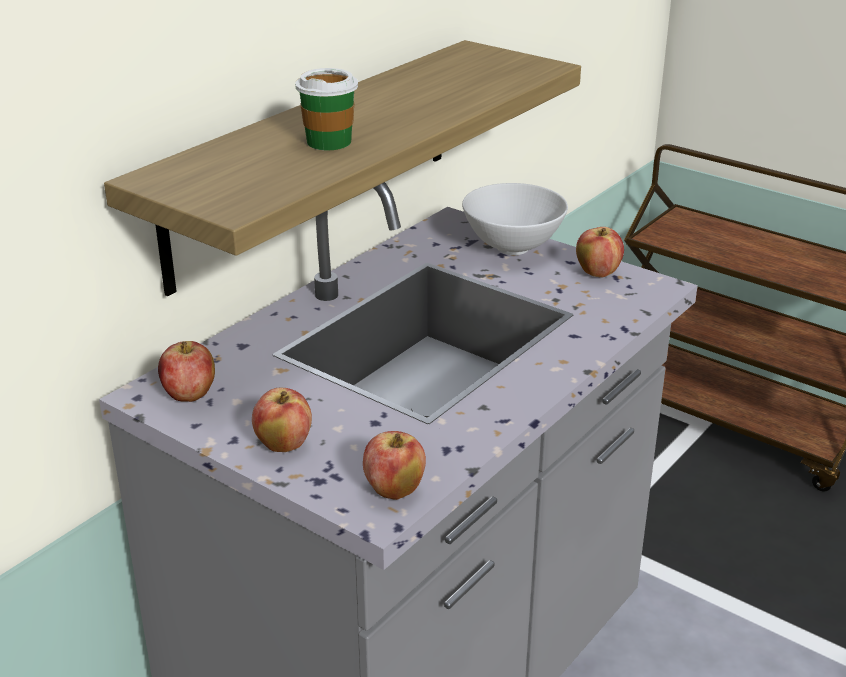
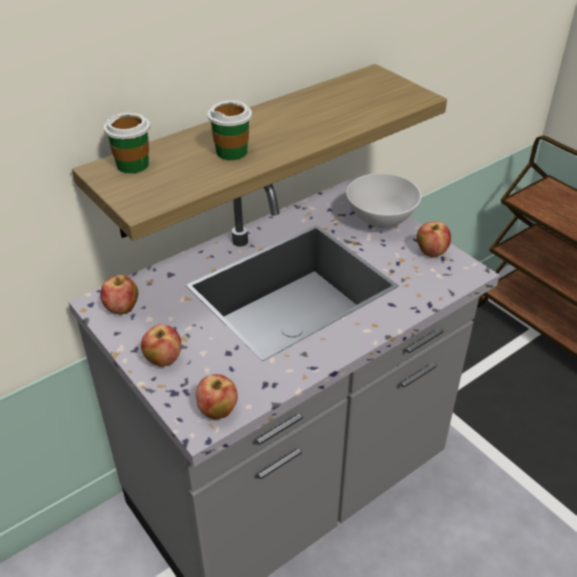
camera: 15 degrees right, 10 degrees up
none -> cup [104,112,150,174]

